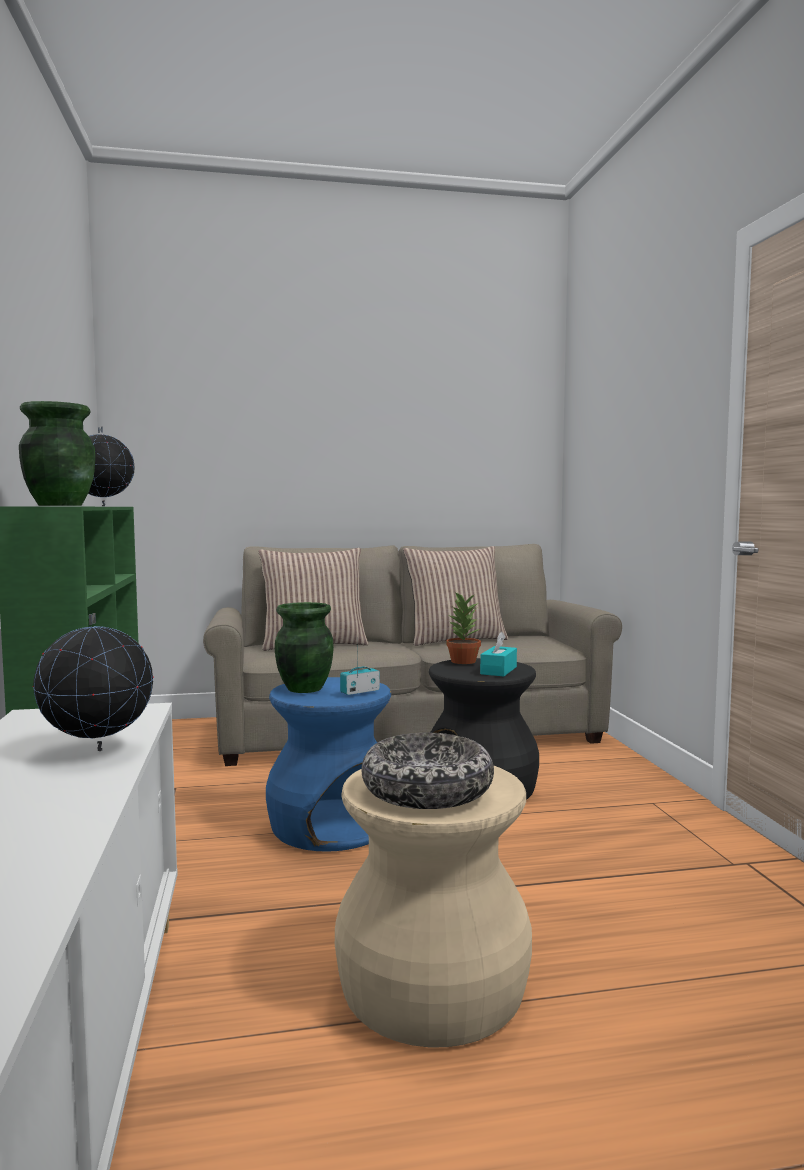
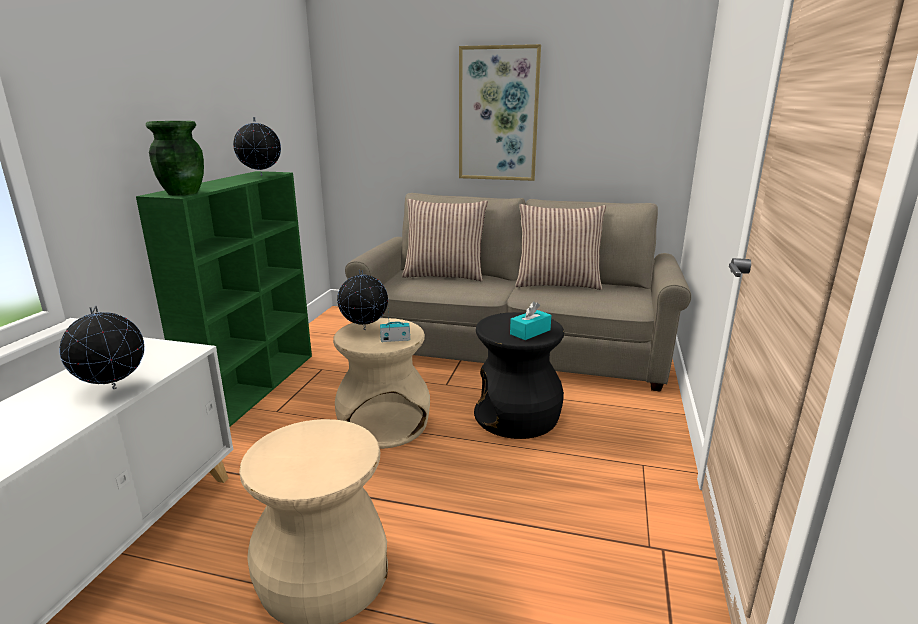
camera: 25 degrees right, 15 degrees up
blue stool [266,677,391,852] -> beige stool [333,318,430,449]
green vase [275,602,334,693] -> globe [337,269,388,330]
bowl [361,733,494,809] -> none
potted plant [446,591,481,664] -> none
none -> picture [459,44,541,181]

